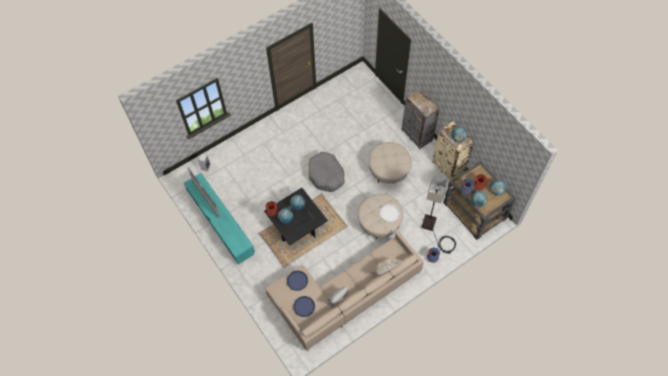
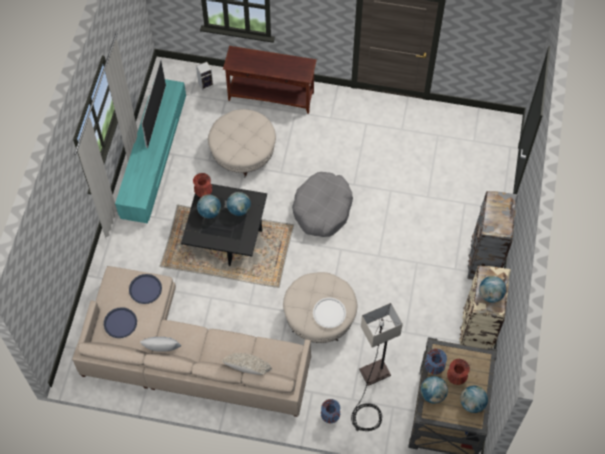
camera: 45 degrees right, 0 degrees up
beige ottoman [369,142,412,183] -> beige ottoman moved to [208,109,276,178]
none -> brown console table [223,46,317,114]

